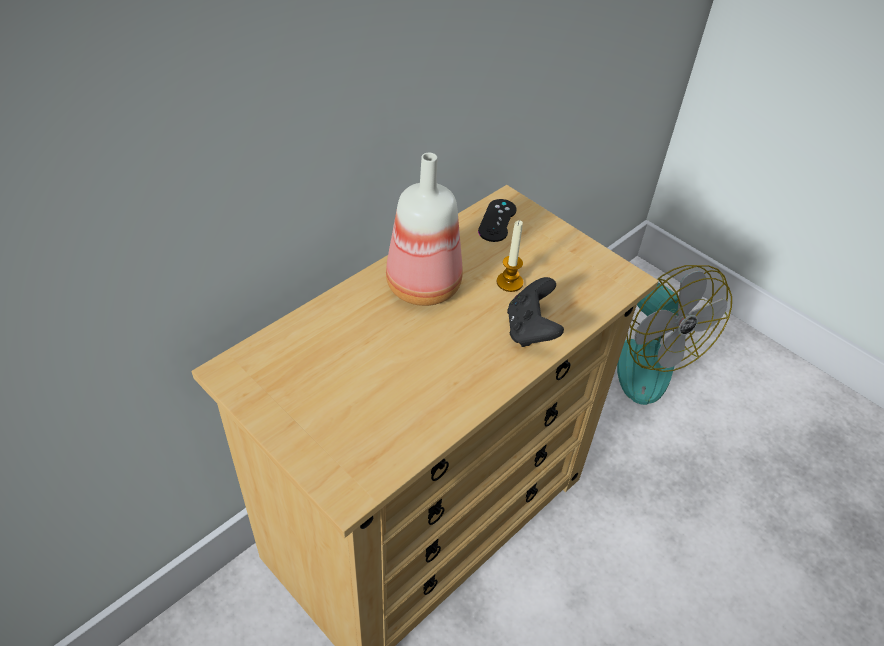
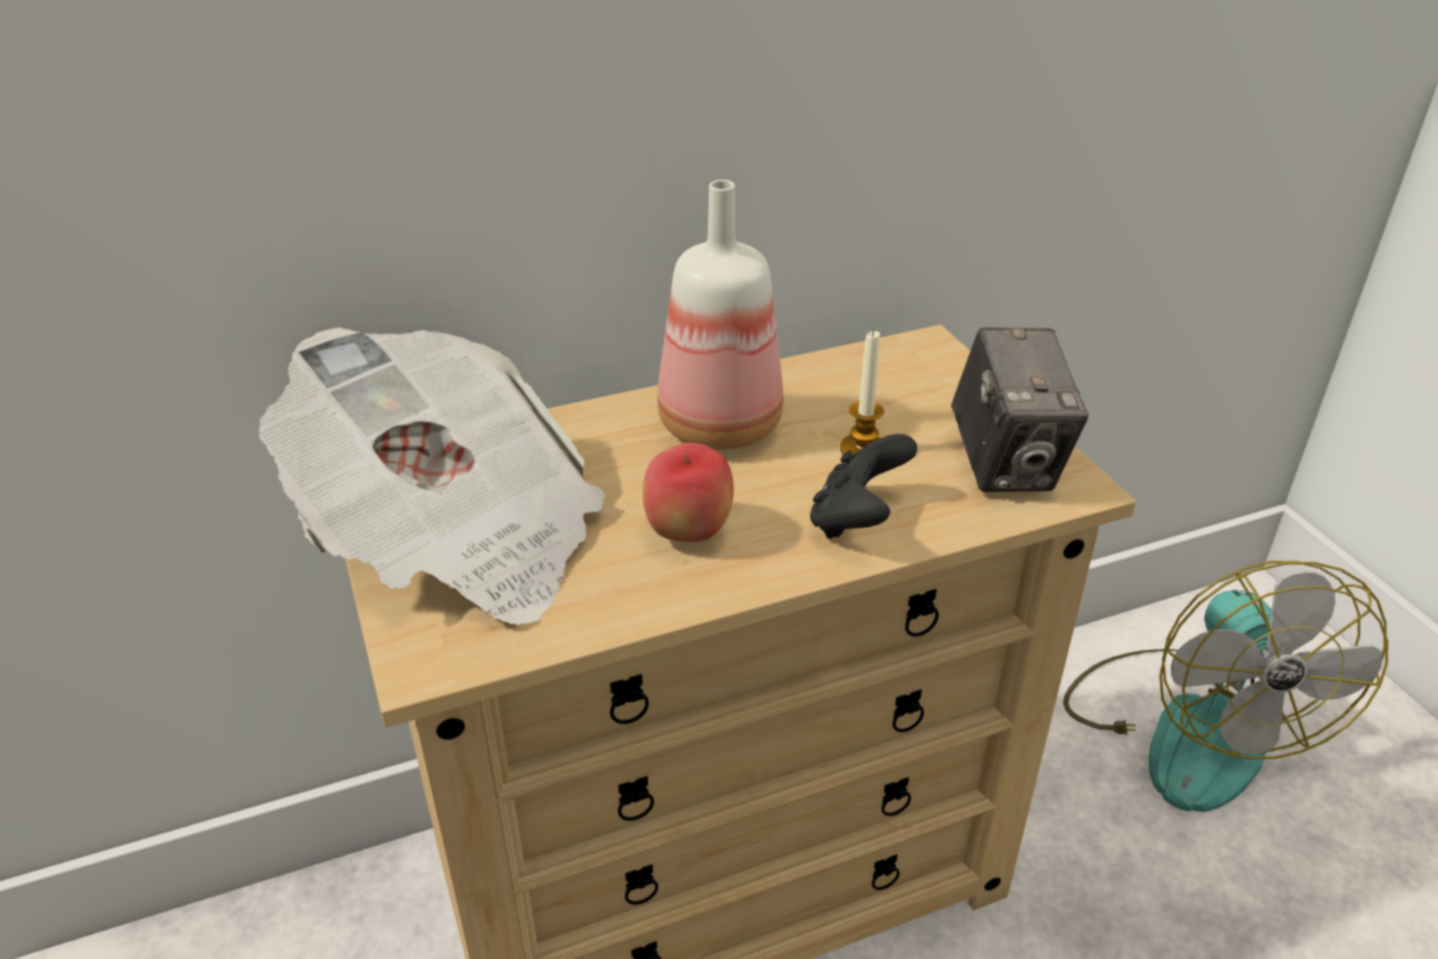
camera: 25 degrees right, 10 degrees down
black game controller [478,199,517,242] -> none
none -> newspaper [259,327,606,625]
none -> apple [643,443,734,542]
none -> camera [951,327,1089,492]

